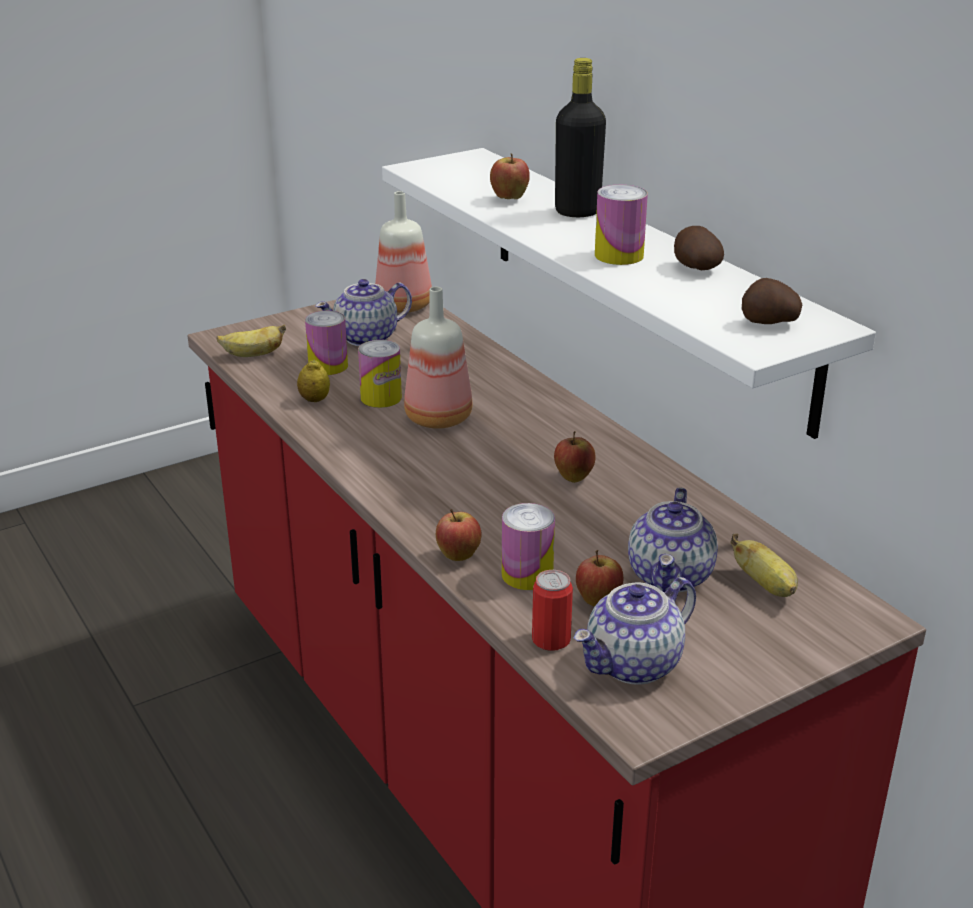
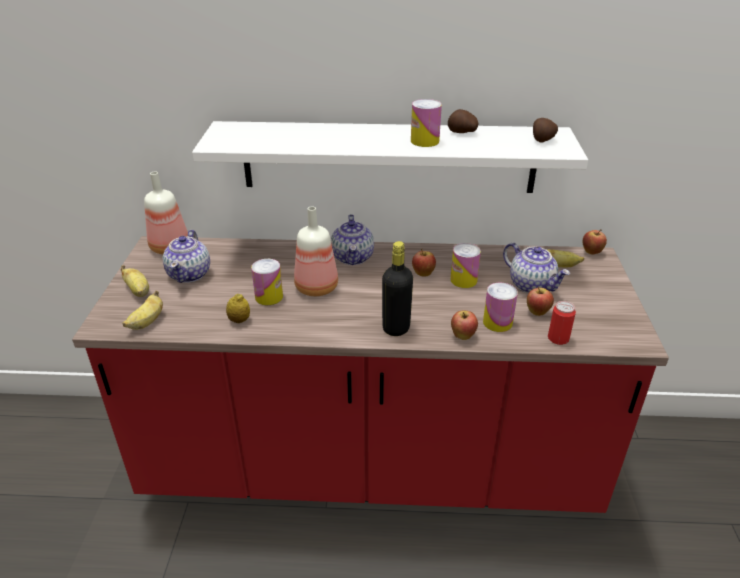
camera: 55 degrees left, 5 degrees up
can [305,311,348,375] -> can moved to [451,243,481,288]
apple [490,153,530,199] -> apple moved to [583,230,607,255]
black bottle [555,58,606,217] -> black bottle moved to [382,241,413,336]
teapot [574,577,696,684] -> teapot moved to [331,214,374,265]
none -> banana [121,265,149,297]

